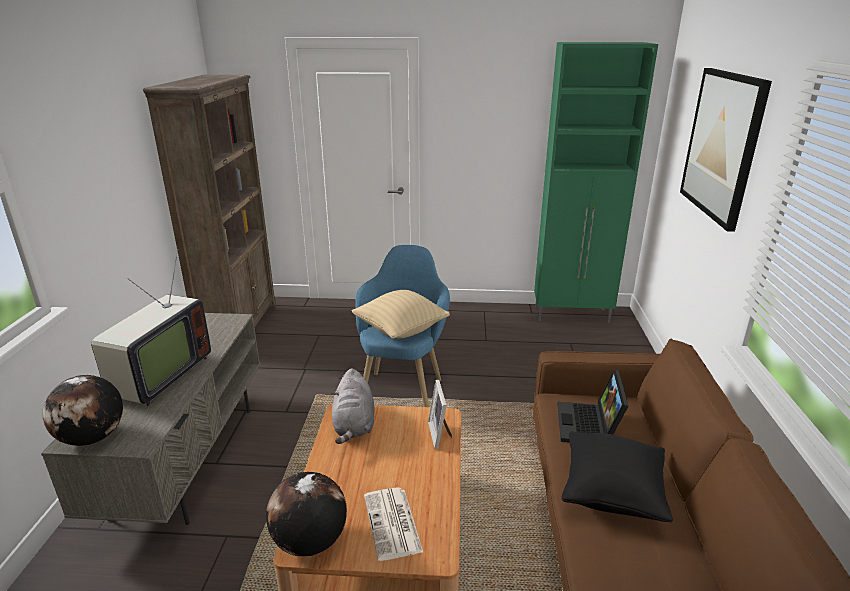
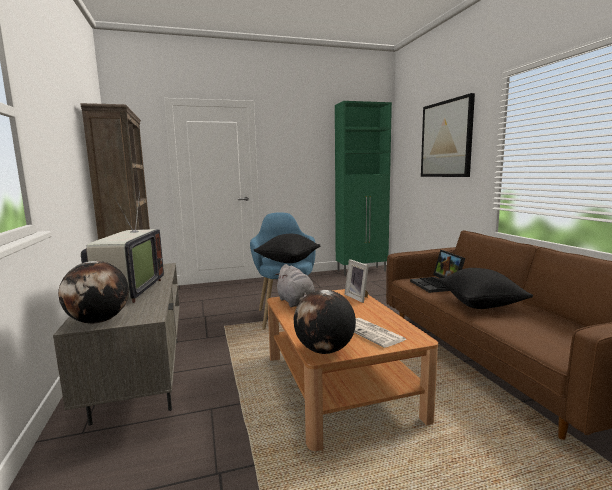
camera: 20 degrees left, 15 degrees down
beige pillow [352,290,450,339] -> black pillow [254,234,320,263]

